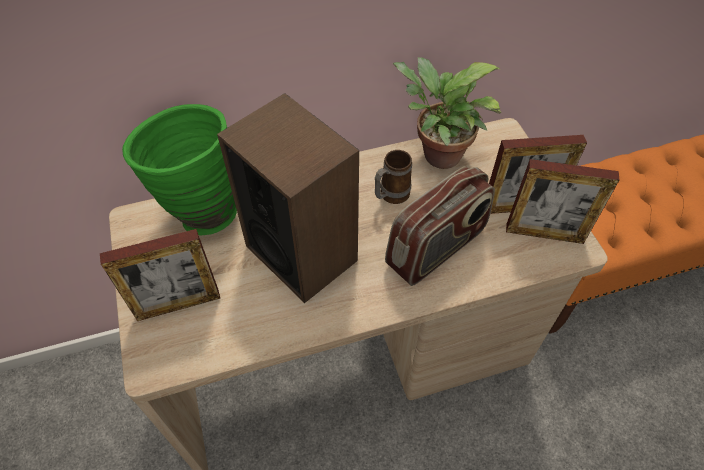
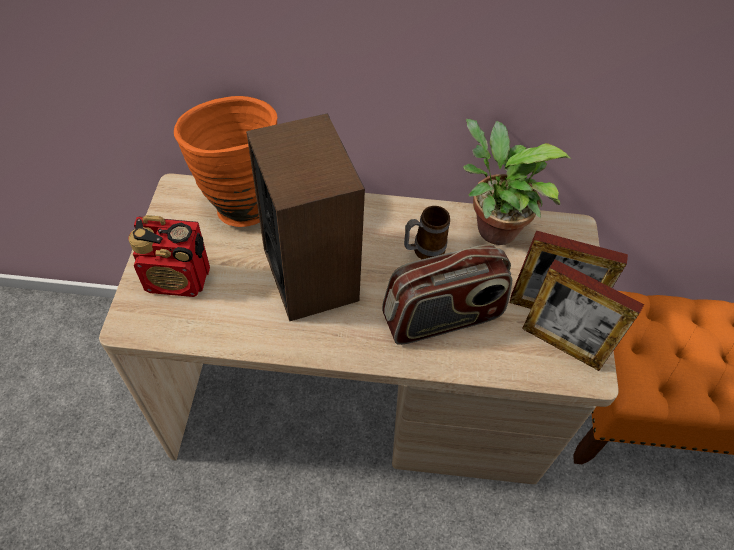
camera: 20 degrees right, 0 degrees up
picture frame [100,229,220,321] -> radio [128,215,210,297]
green vase [122,104,237,235] -> orange vase [174,96,278,227]

